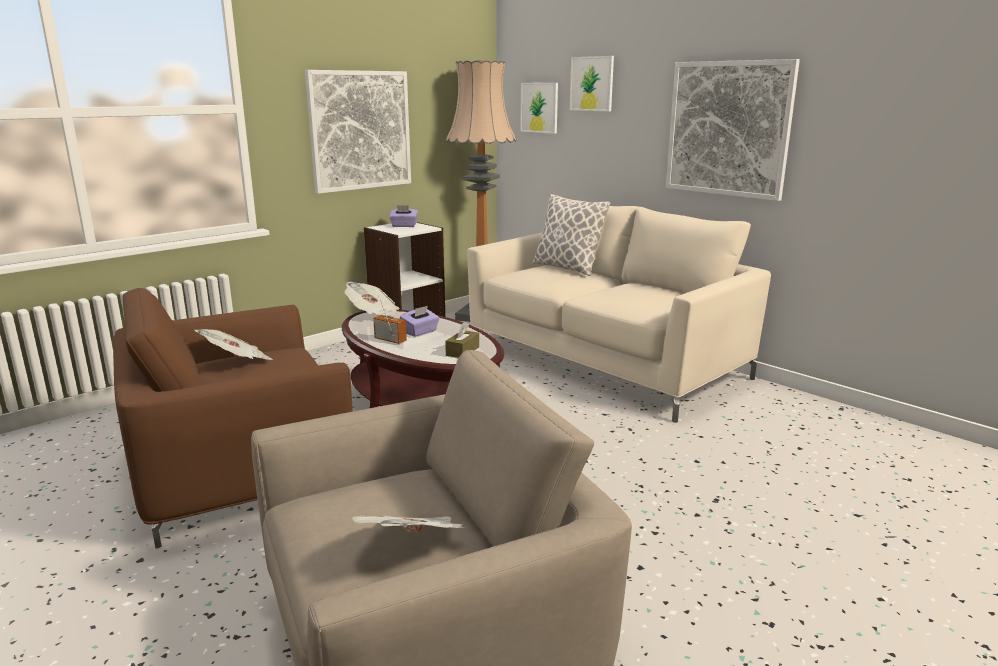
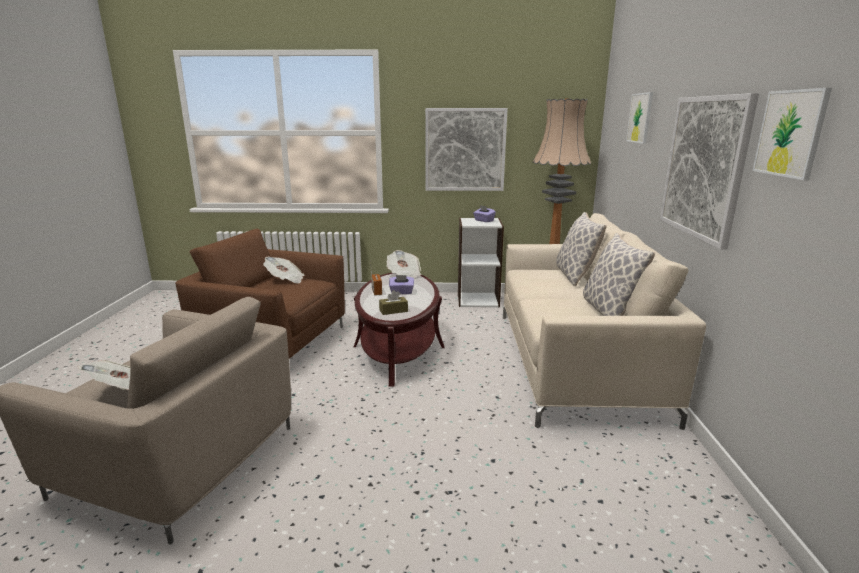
camera: 45 degrees right, 0 degrees up
picture [520,83,558,134] -> picture moved to [752,88,832,180]
none -> pillow [583,233,655,316]

